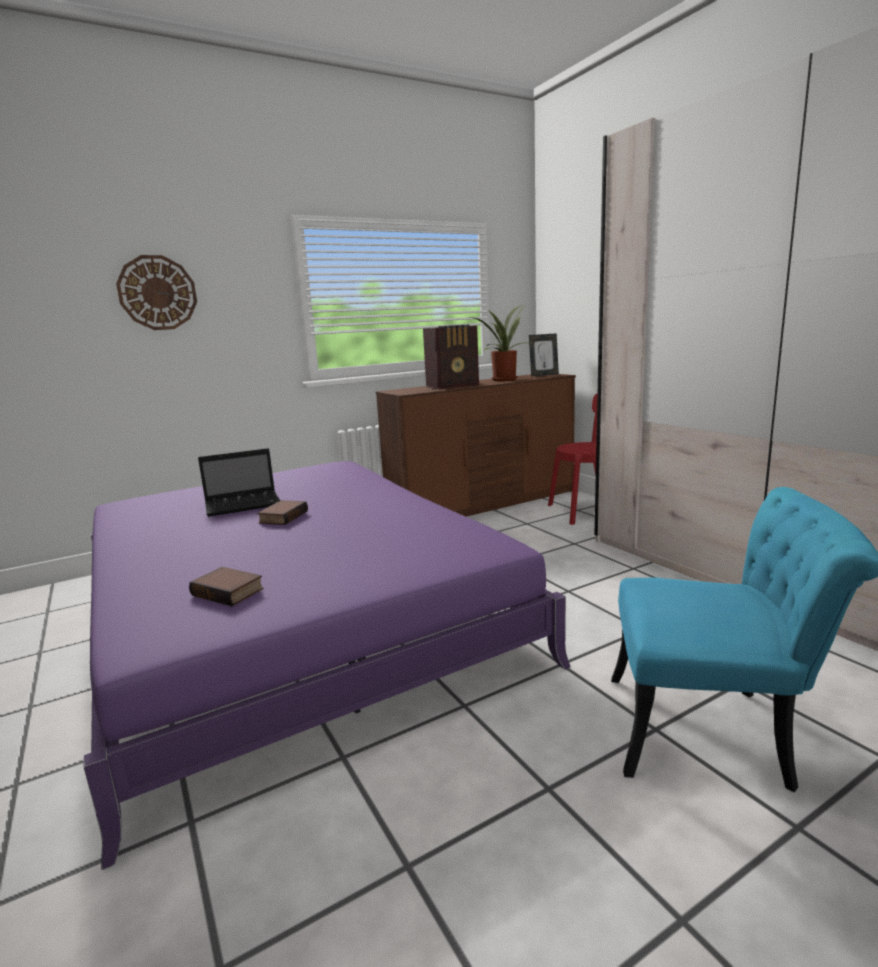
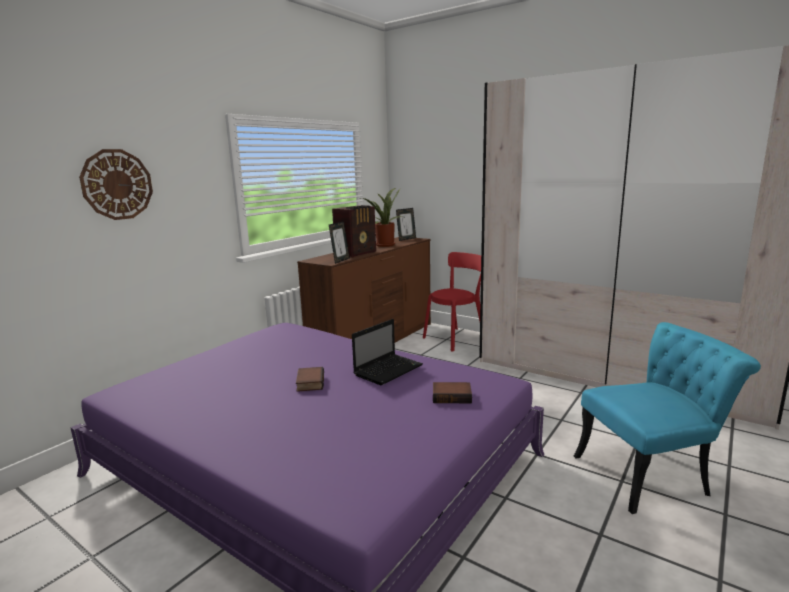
camera: 25 degrees left, 0 degrees up
book [189,567,264,606] -> book moved to [433,382,472,403]
laptop [198,448,280,517] -> laptop moved to [352,319,423,385]
none -> picture frame [329,221,350,264]

